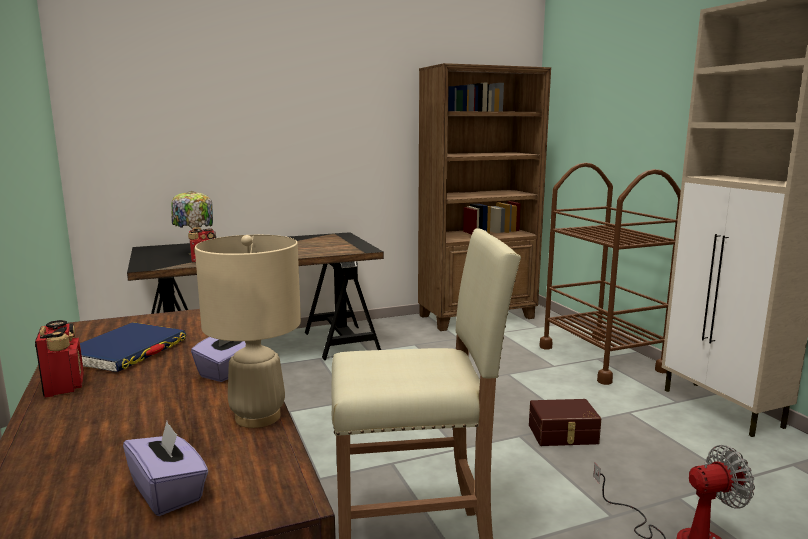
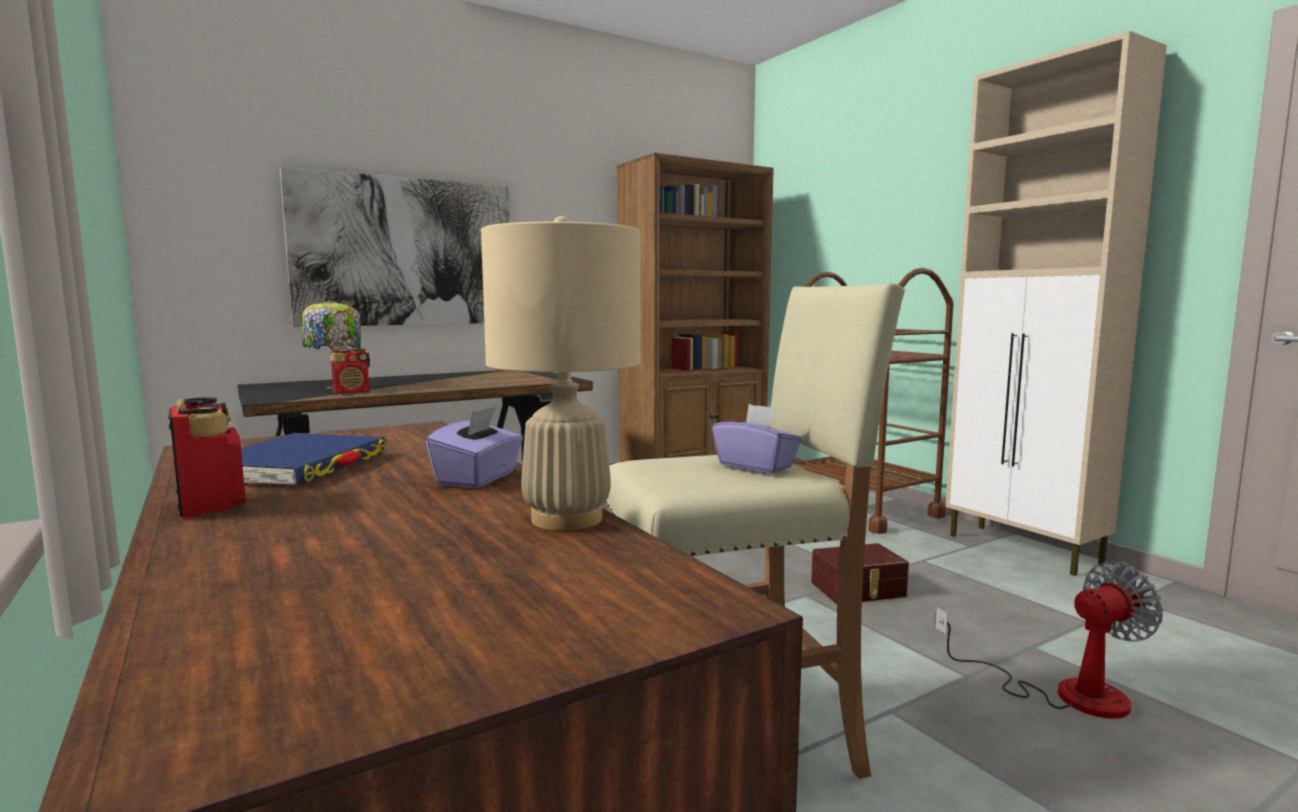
camera: 10 degrees left, 5 degrees down
purple tissue box [123,421,208,516] -> purple tissue box moved to [712,404,802,474]
none -> picture [280,167,510,327]

